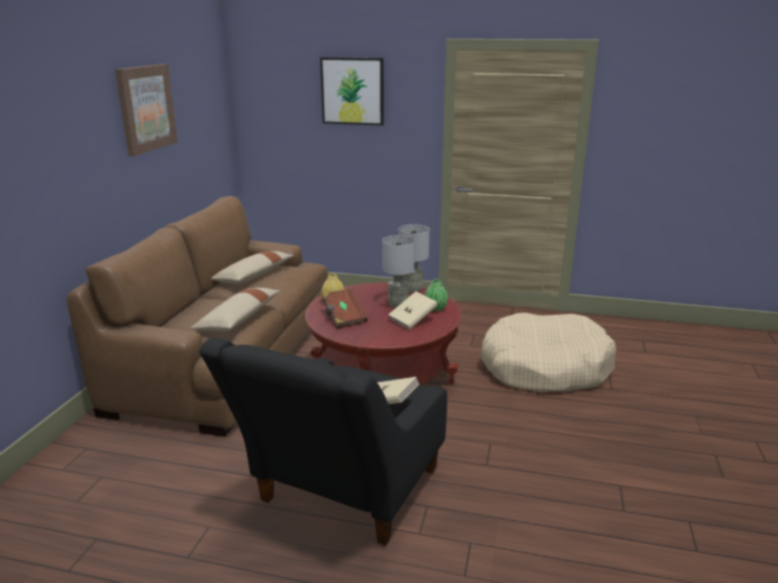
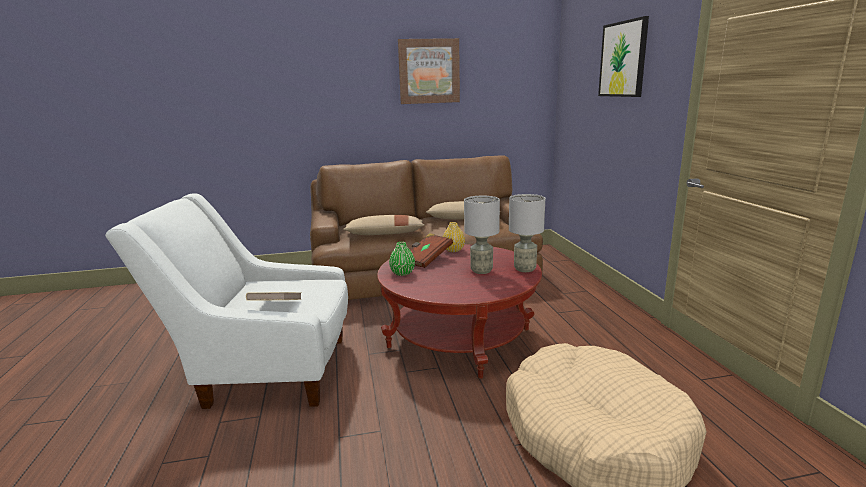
camera: 65 degrees right, 5 degrees down
black armchair [199,338,447,546] -> white armchair [105,193,348,409]
beige book [388,292,438,330] -> none
green vase [424,279,448,311] -> green vase moved to [389,242,415,276]

